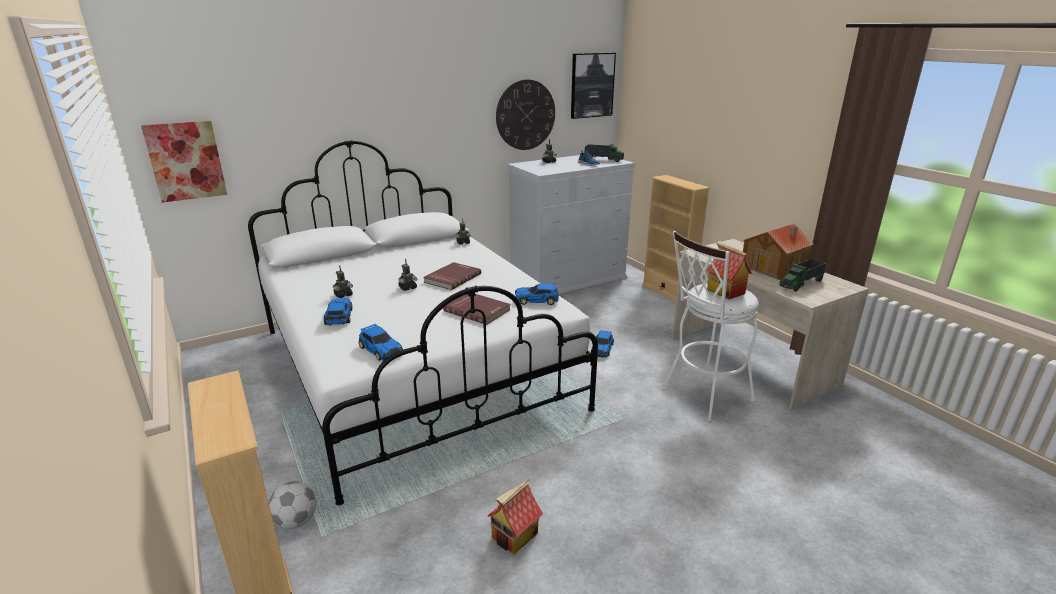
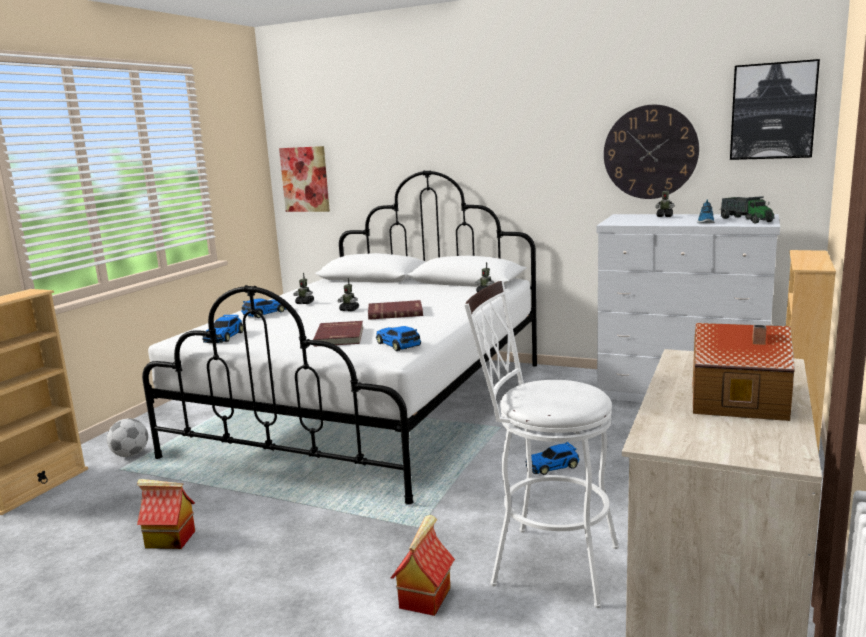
camera: 55 degrees right, 10 degrees down
toy house [707,241,752,299] -> toy house moved to [391,515,455,616]
toy truck [779,259,826,292] -> none

